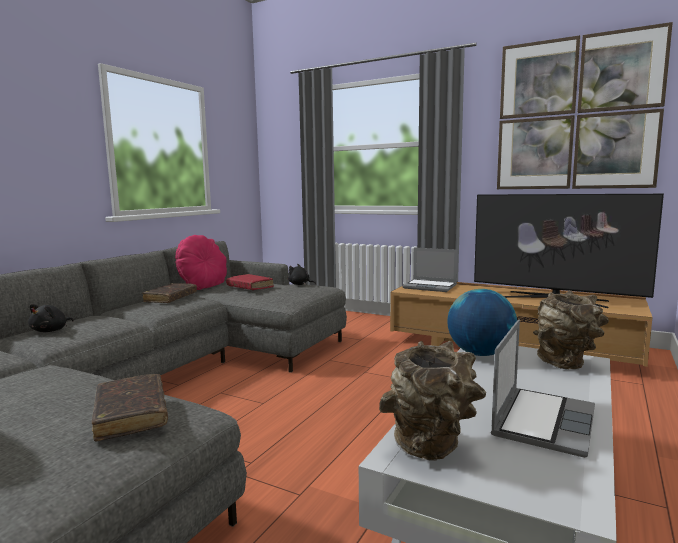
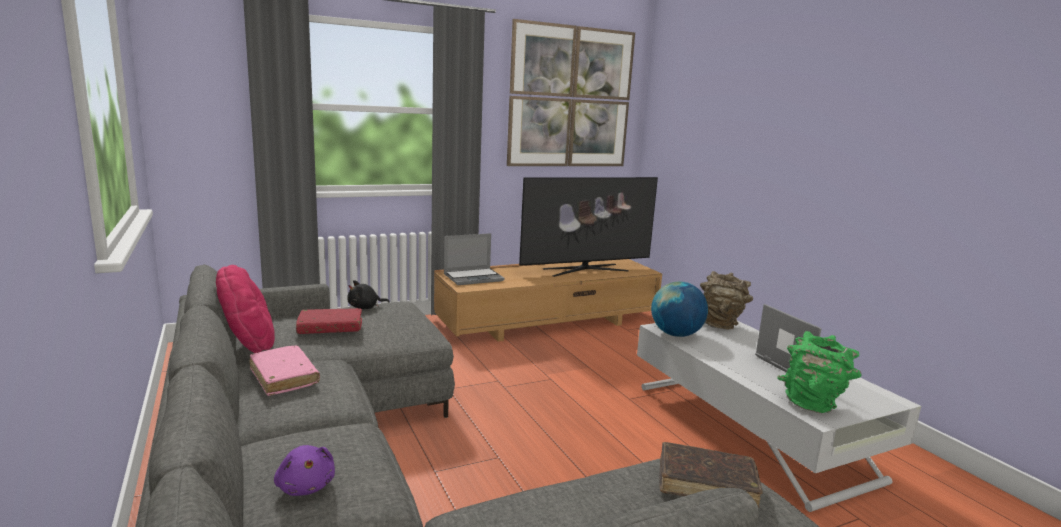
camera: 55 degrees left, 5 degrees up
black plush toy [28,304,74,332] -> purple plush toy [274,445,335,496]
brown book [142,283,197,303] -> pink book [250,346,320,396]
brown vase [379,341,486,461] -> green vase [777,331,861,413]

